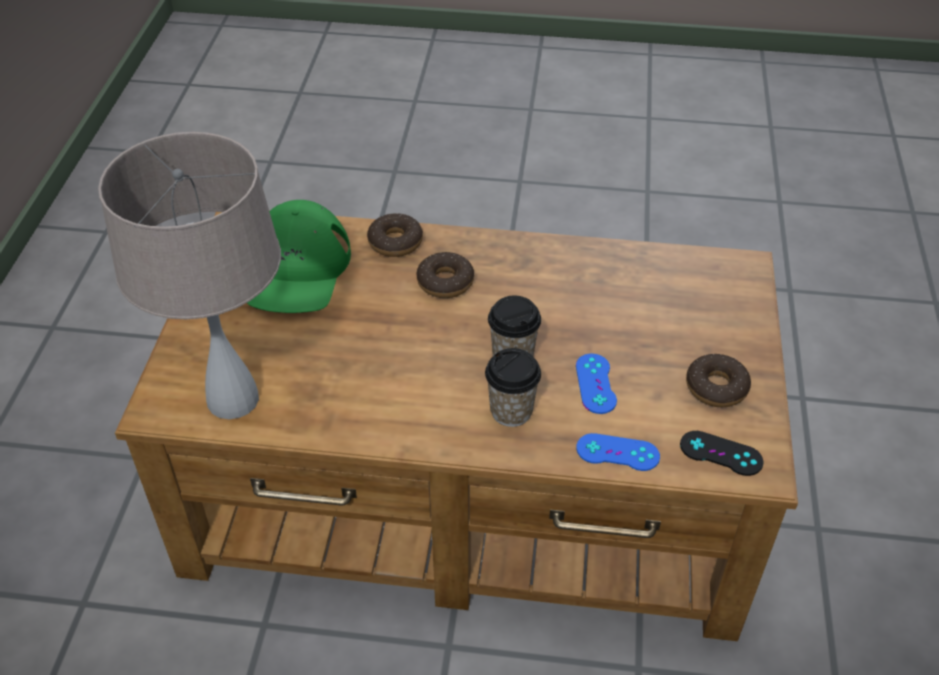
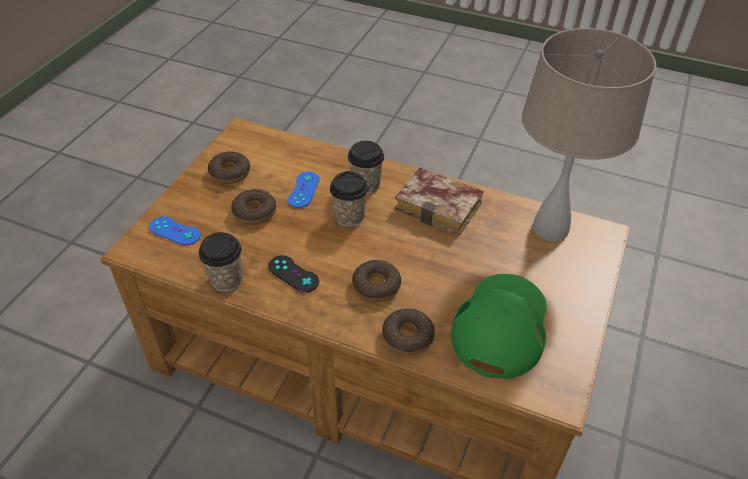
camera: 165 degrees left, 0 degrees up
blue game controller [576,433,660,471] -> blue game controller moved to [149,216,200,245]
black game controller [680,431,763,476] -> black game controller moved to [268,255,319,292]
none -> cup [199,232,242,292]
none -> donut [231,189,276,225]
none -> book [395,167,484,235]

